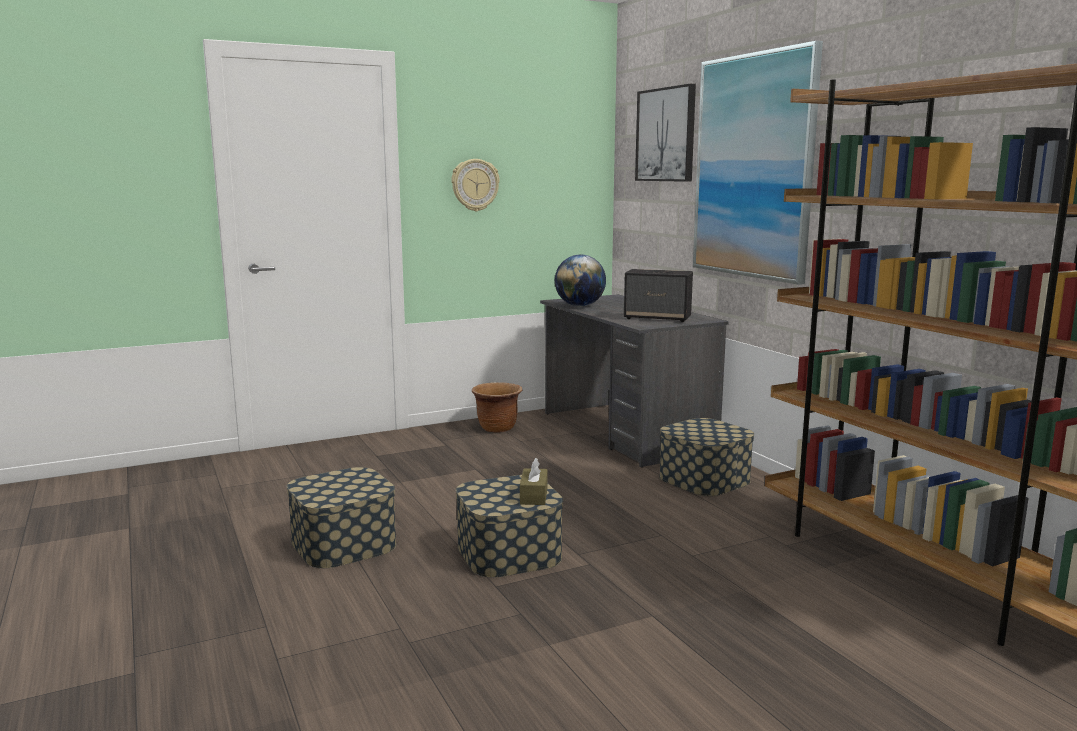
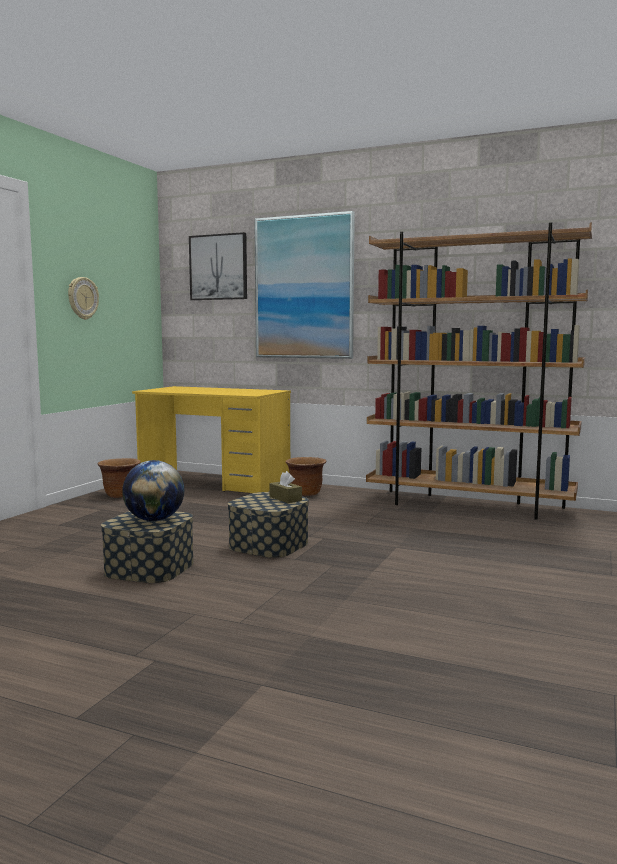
camera: 40 degrees left, 5 degrees down
grey desk [540,295,729,468] -> yellow desk [132,386,291,493]
globe [555,255,606,306] -> globe moved to [122,460,184,521]
speaker [624,269,693,322] -> none
storage box [659,418,754,496] -> brown planter [286,457,326,496]

